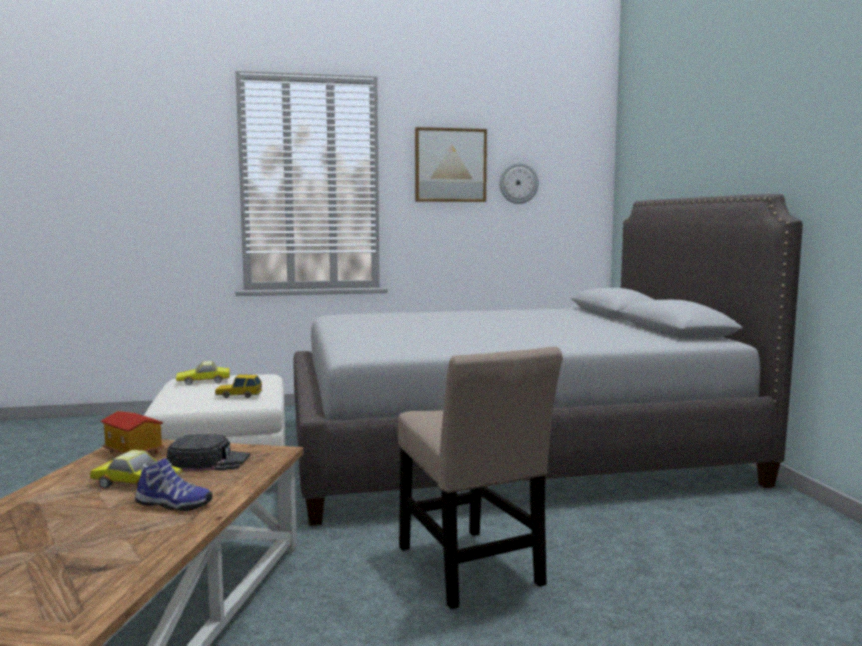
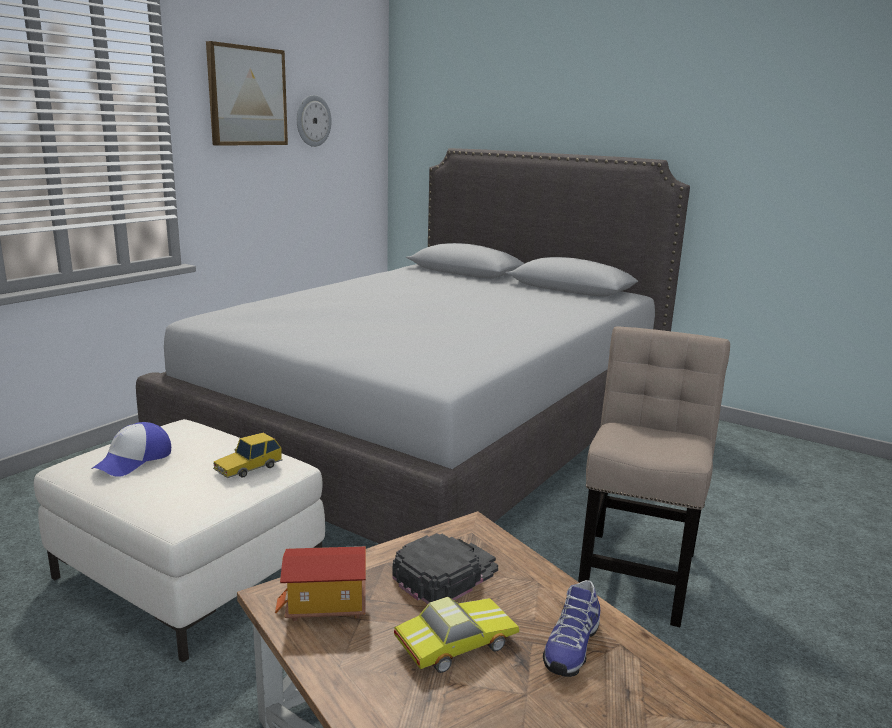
camera: 45 degrees left, 10 degrees up
shoe [135,458,213,511] -> shoe turned 150 degrees clockwise [543,580,600,677]
toy car [176,361,230,385] -> cap [91,422,171,477]
beige chair [398,346,563,609] -> beige chair turned 90 degrees counterclockwise [578,326,730,627]

